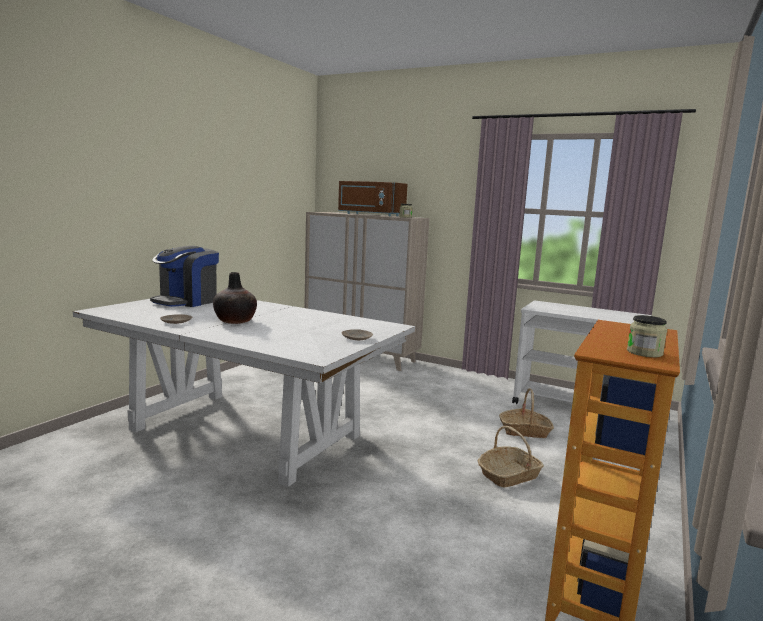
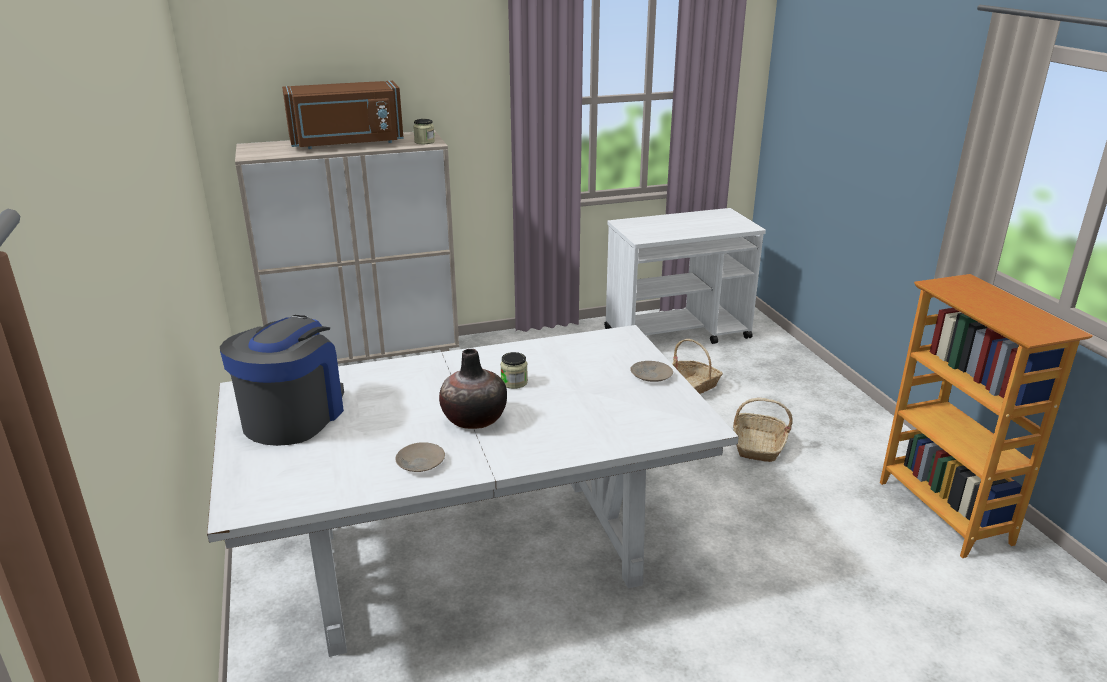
camera: 45 degrees left, 15 degrees up
coffee machine [150,246,219,307] -> coffee machine turned 150 degrees counterclockwise [220,315,344,446]
jar [627,315,667,357] -> jar moved to [500,352,528,389]

